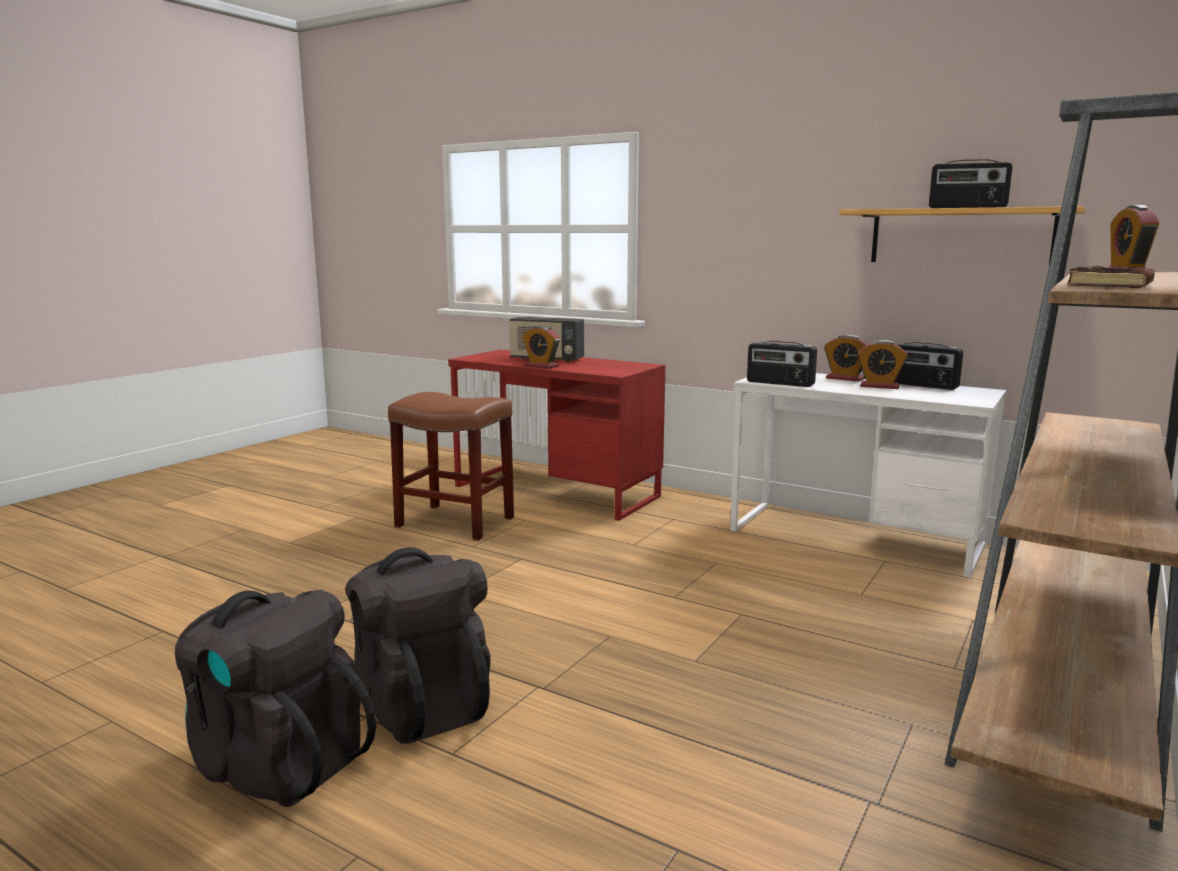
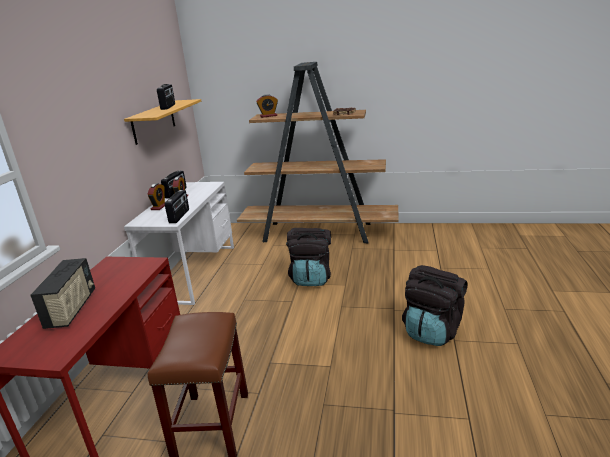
camera: 110 degrees left, 10 degrees up
black backpack [175,590,376,807] -> black backpack moved to [286,228,331,286]
alarm clock [522,326,560,369] -> none

